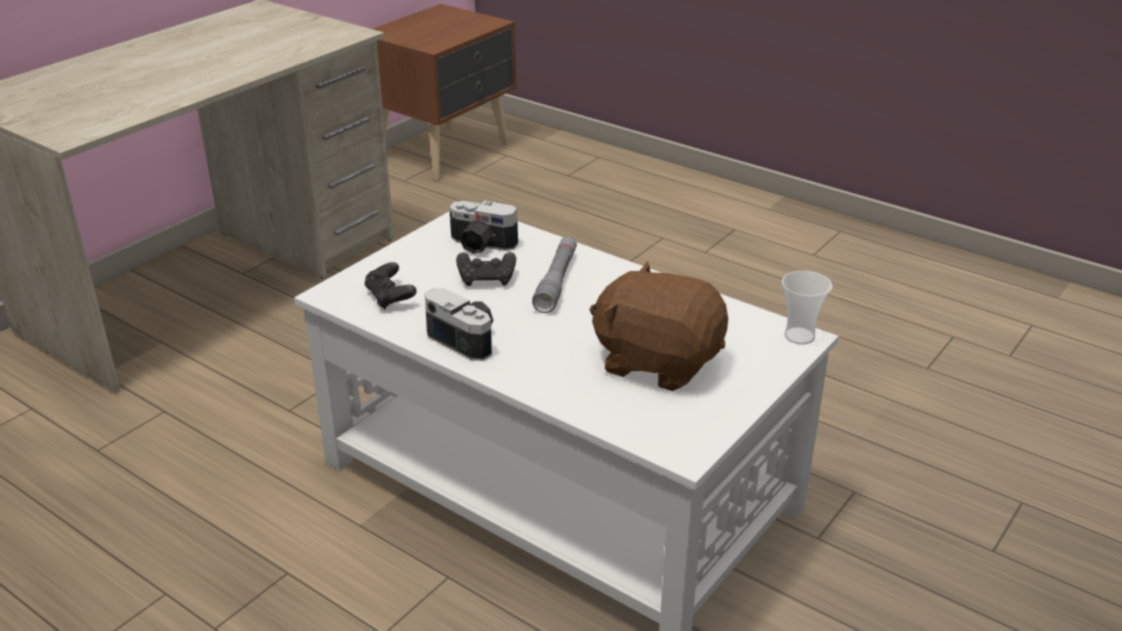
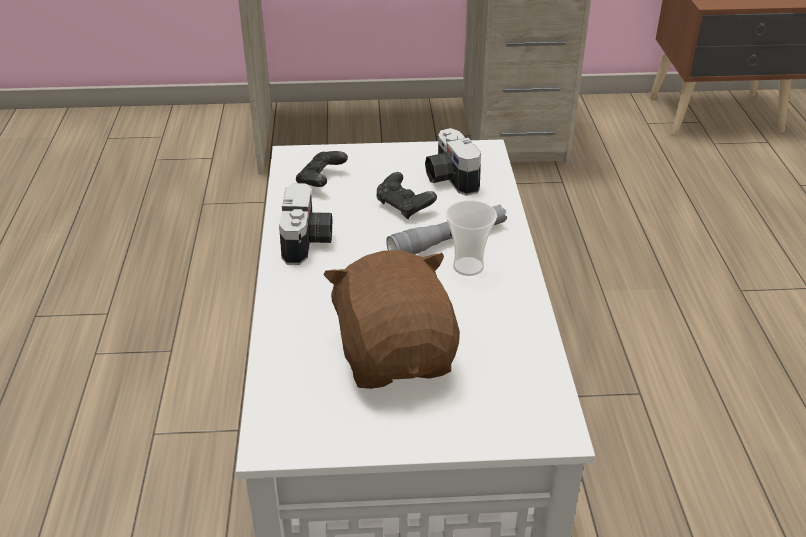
camera: 50 degrees right, 5 degrees up
cup [782,271,832,345] -> cup moved to [446,200,497,276]

